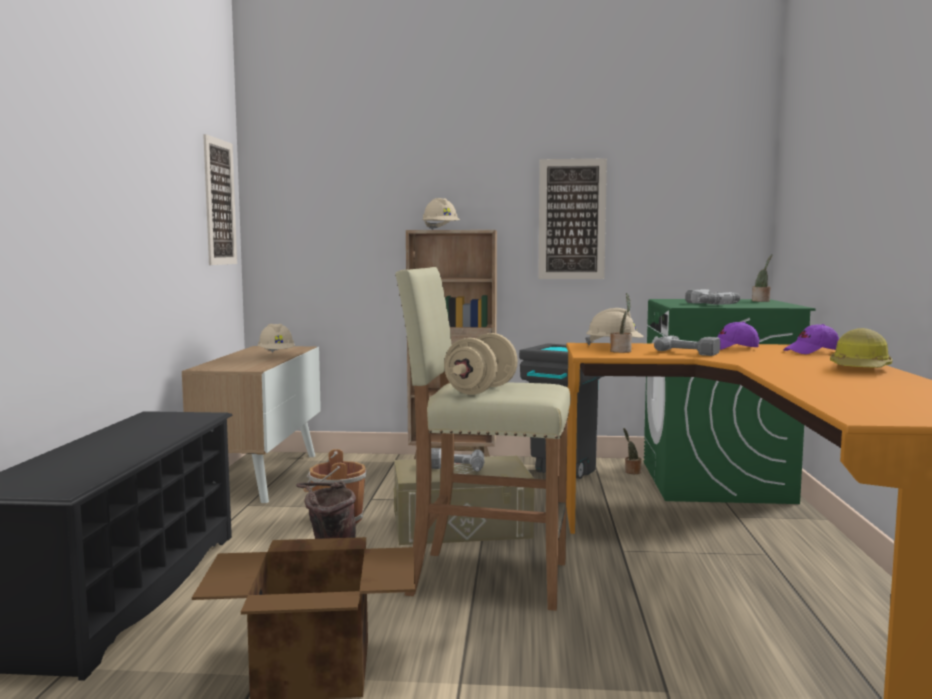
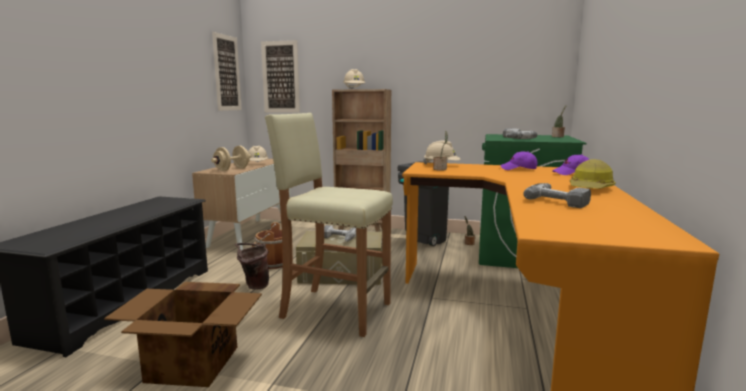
camera: 10 degrees right, 5 degrees up
beige dumbbell [444,333,518,395] -> beige dumbbell moved to [211,146,251,171]
picture [538,159,607,279] -> picture moved to [261,40,300,113]
power drill [654,335,720,356] -> power drill moved to [524,183,591,208]

